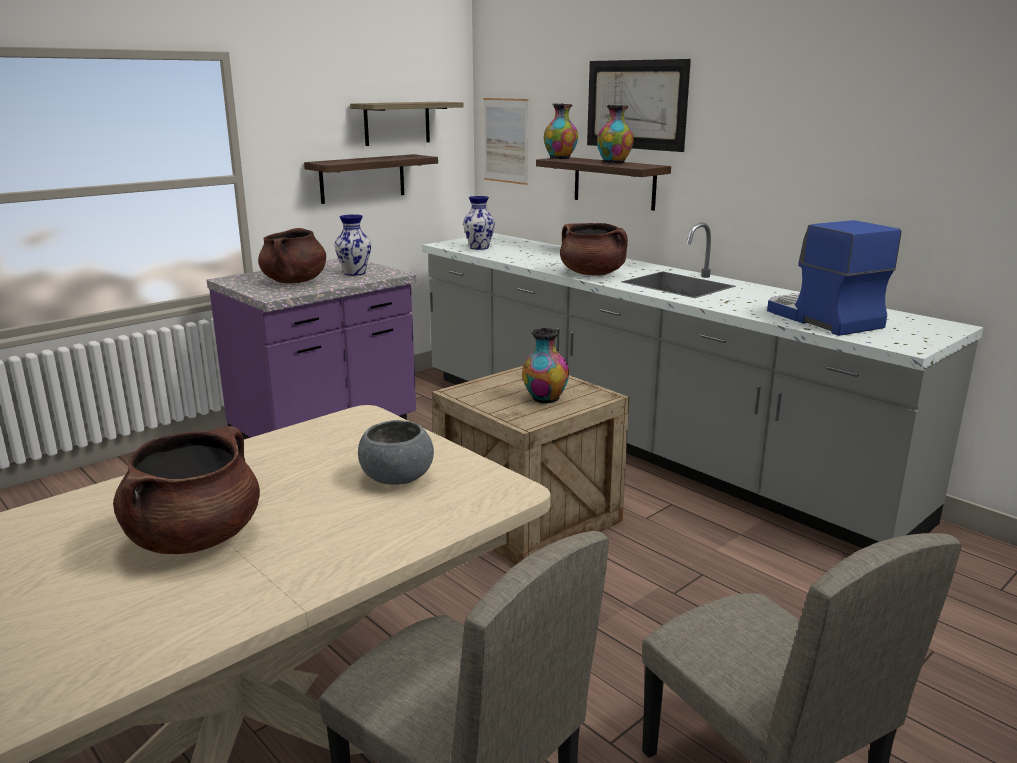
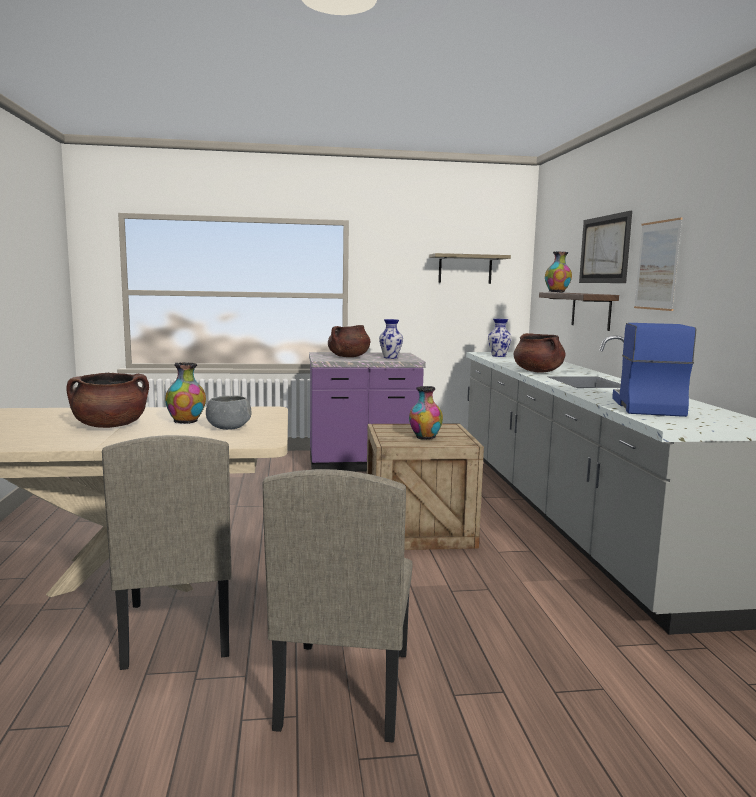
camera: 35 degrees right, 10 degrees down
shelf [304,154,438,204] -> none
picture [483,98,529,185] -> picture moved to [634,217,683,311]
vase [597,105,634,164] -> vase moved to [165,362,206,424]

